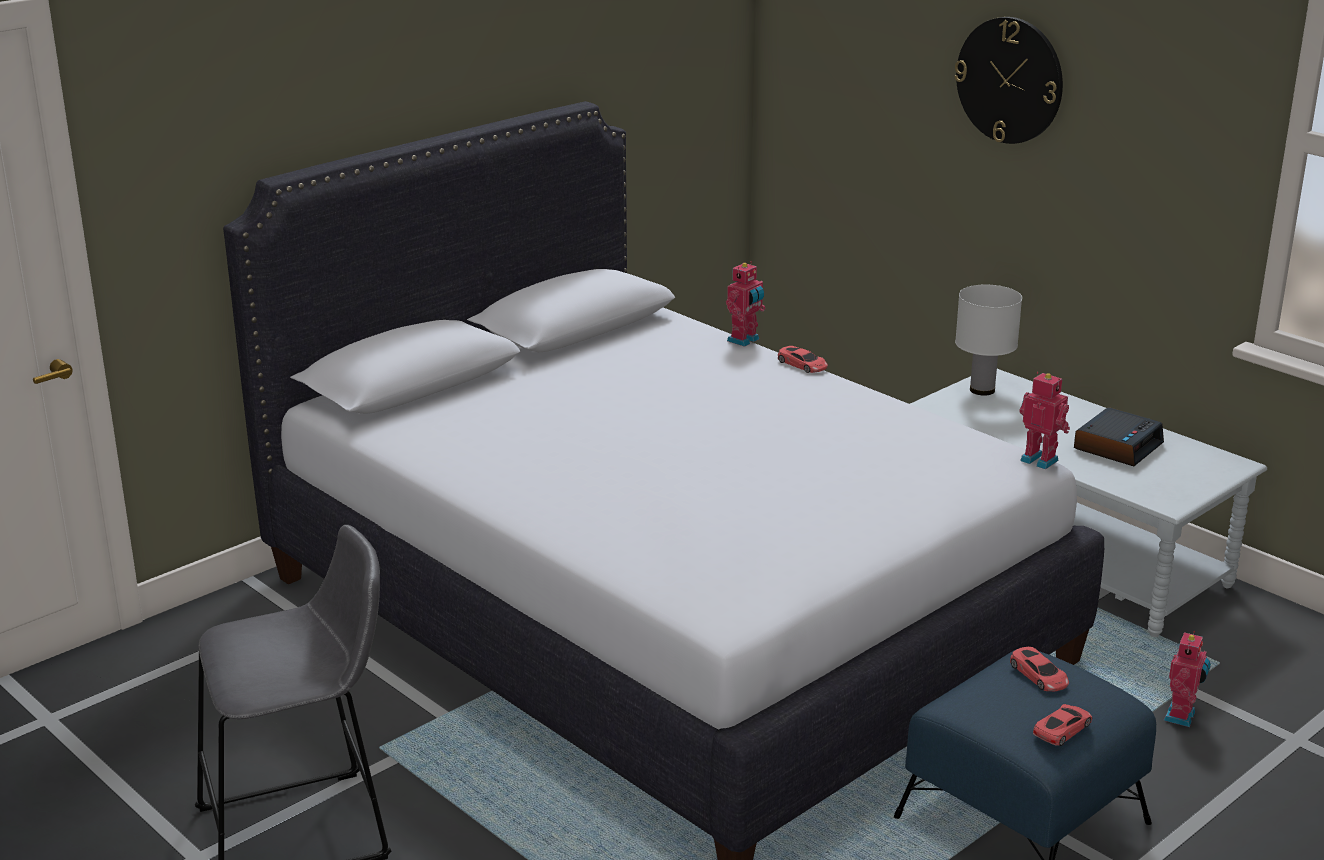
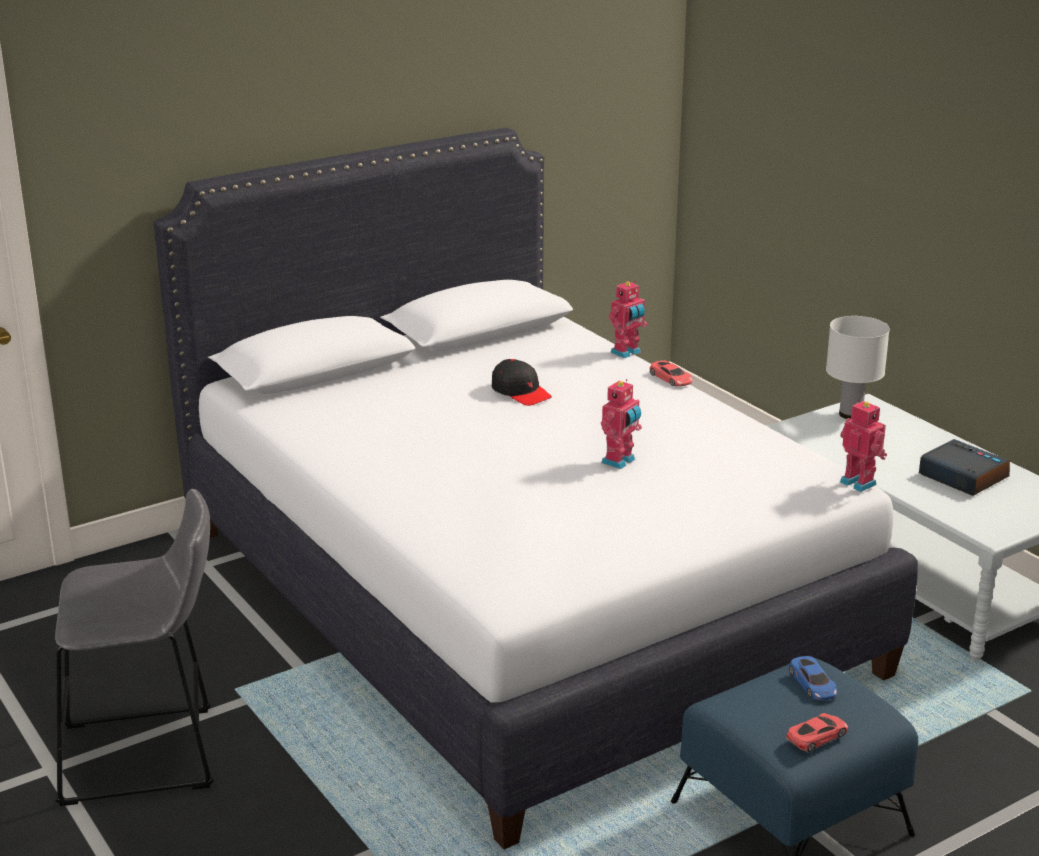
camera: 10 degrees right, 0 degrees up
wall clock [954,17,1063,144] -> none
red toy car [1010,647,1069,691] -> blue toy car [789,656,838,700]
alarm clock [1074,407,1164,466] -> alarm clock turned 90 degrees counterclockwise [919,439,1010,496]
toy robot [1163,631,1211,727] -> toy robot moved to [601,379,642,469]
none -> black cap [492,359,552,406]

